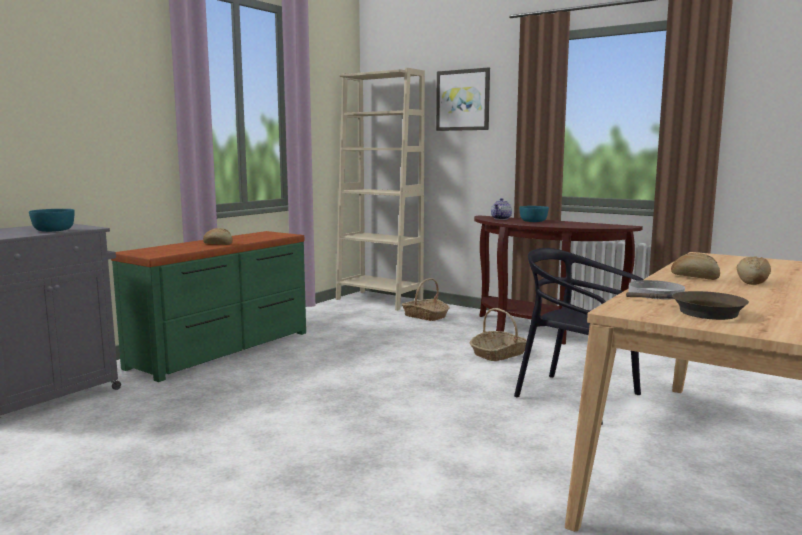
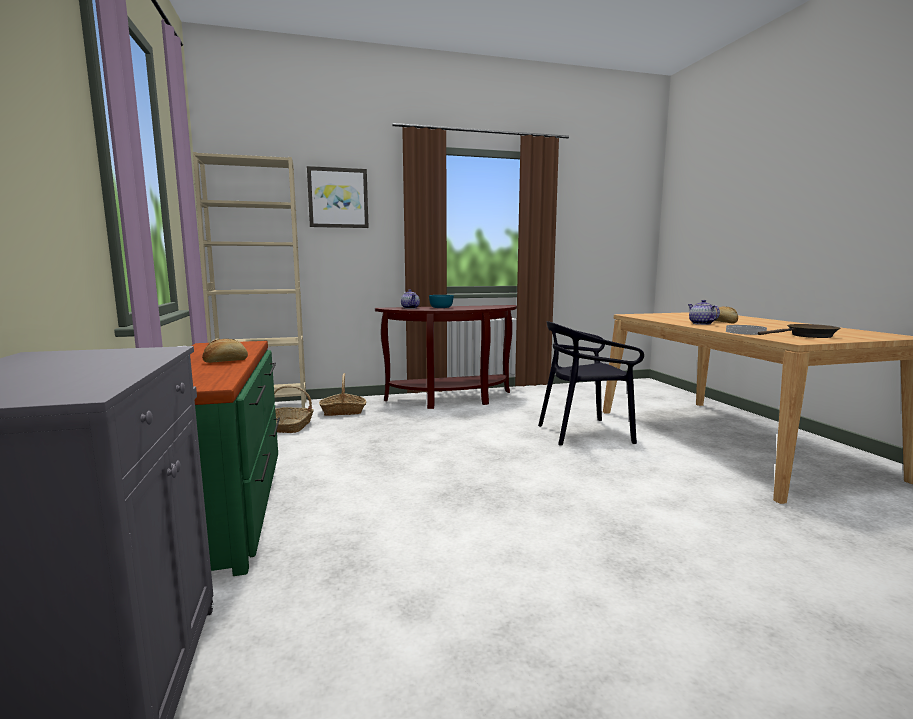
camera: 50 degrees left, 0 degrees up
turquoise bowl [29,209,75,232] -> none
basket [470,308,527,361] -> basket moved to [274,386,314,433]
bread [671,253,720,280] -> teapot [688,300,720,325]

